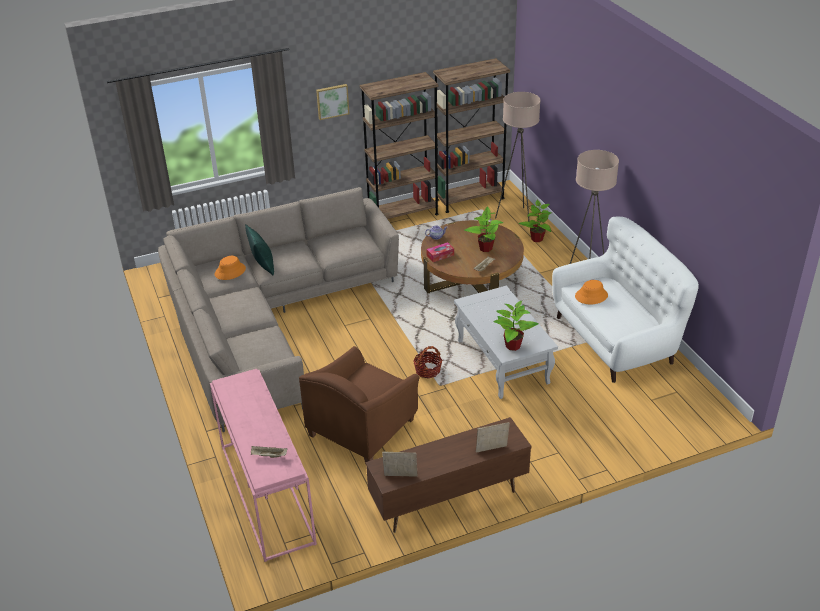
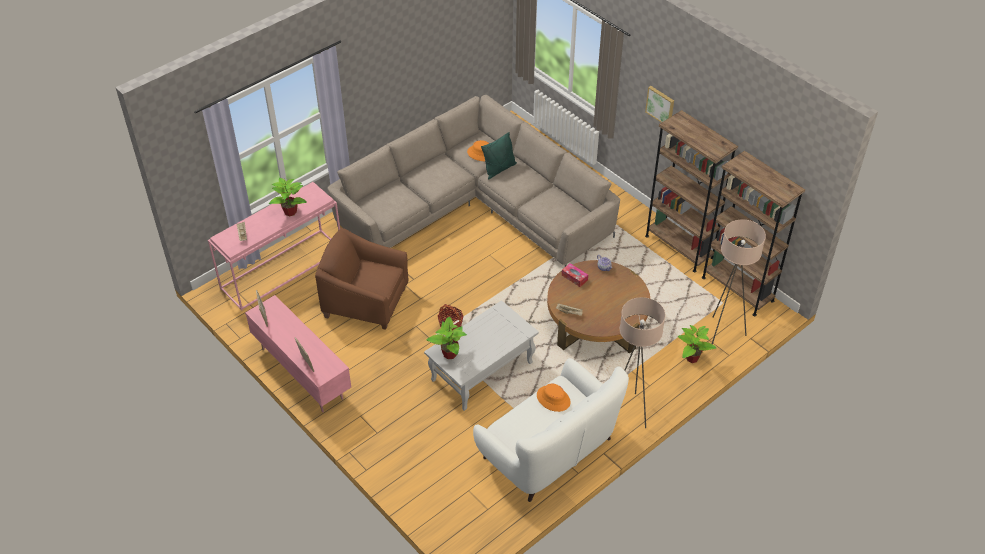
camera: 70 degrees right, 10 degrees up
brown tv stand [365,417,532,533] -> pink tv stand [245,295,351,412]
potted plant [464,206,503,252] -> potted plant moved to [269,178,307,216]

